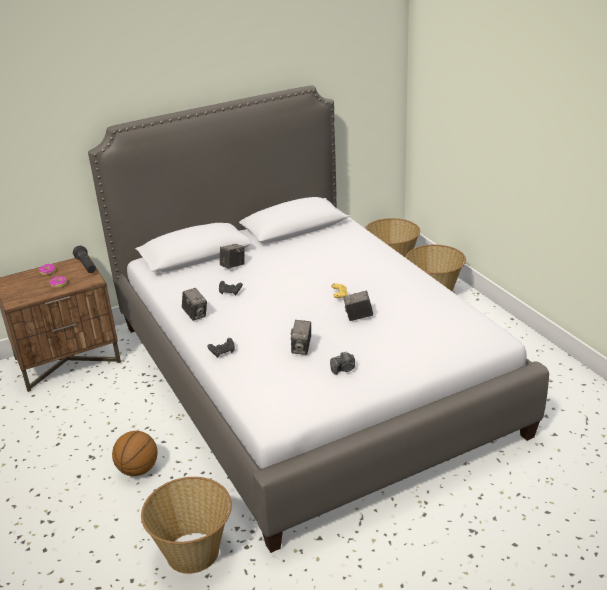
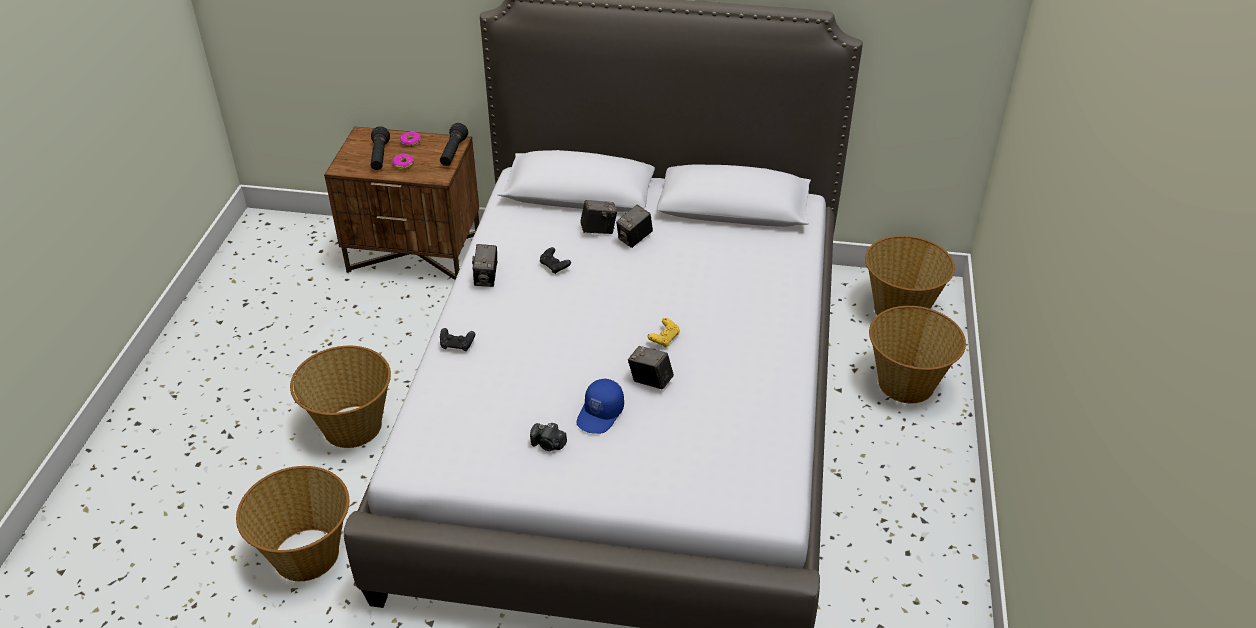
camera: 35 degrees right, 10 degrees up
basketball [112,431,158,476] -> basket [290,346,391,448]
camera [291,320,311,355] -> camera moved to [616,205,653,248]
none -> black flashlight [371,126,390,170]
none -> blue cap [577,378,624,434]

